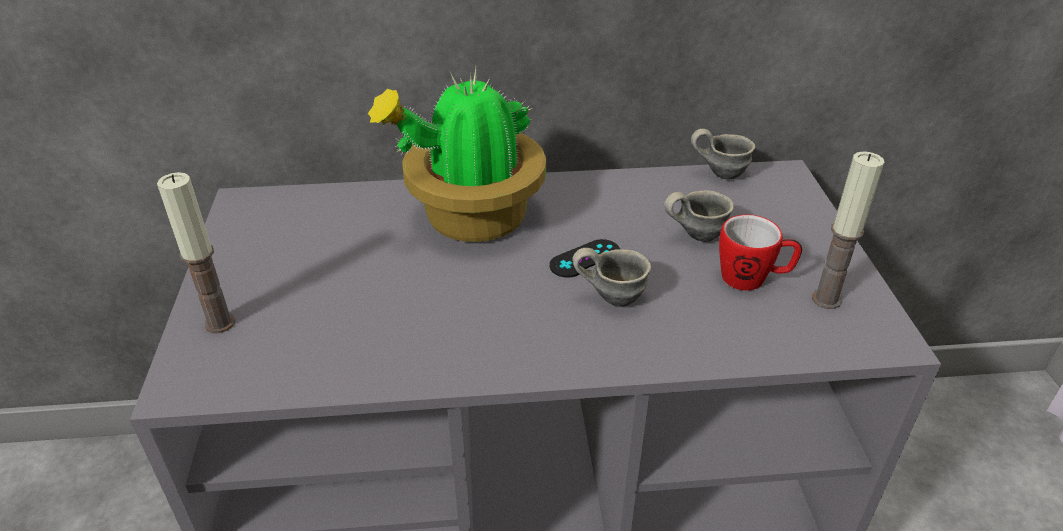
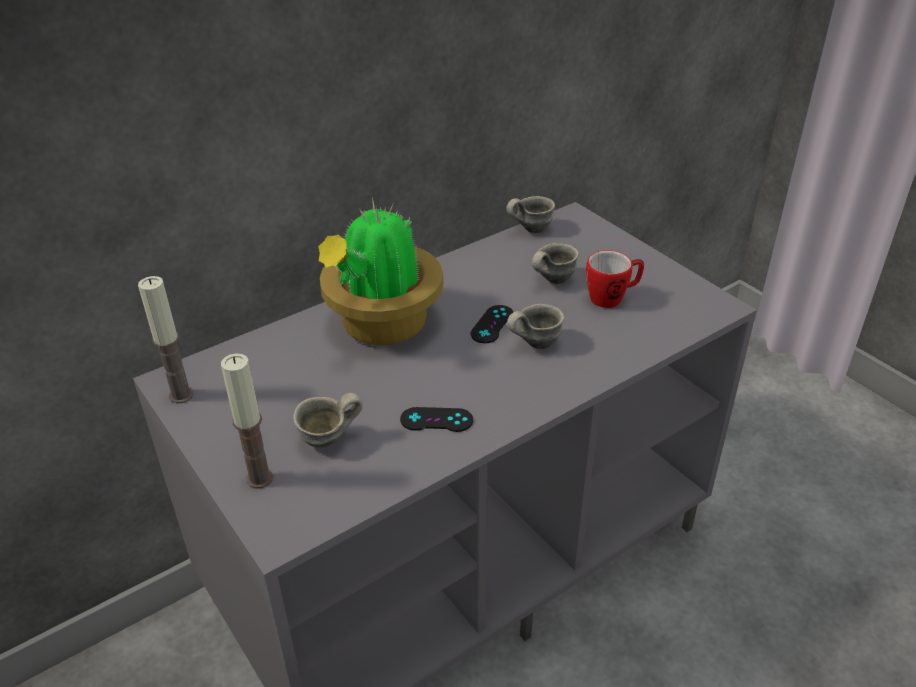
camera: 30 degrees left, 0 degrees up
candle [812,151,884,309] -> candle moved to [138,276,194,403]
none -> grey mug [294,393,363,448]
none -> black game controller [400,407,473,432]

